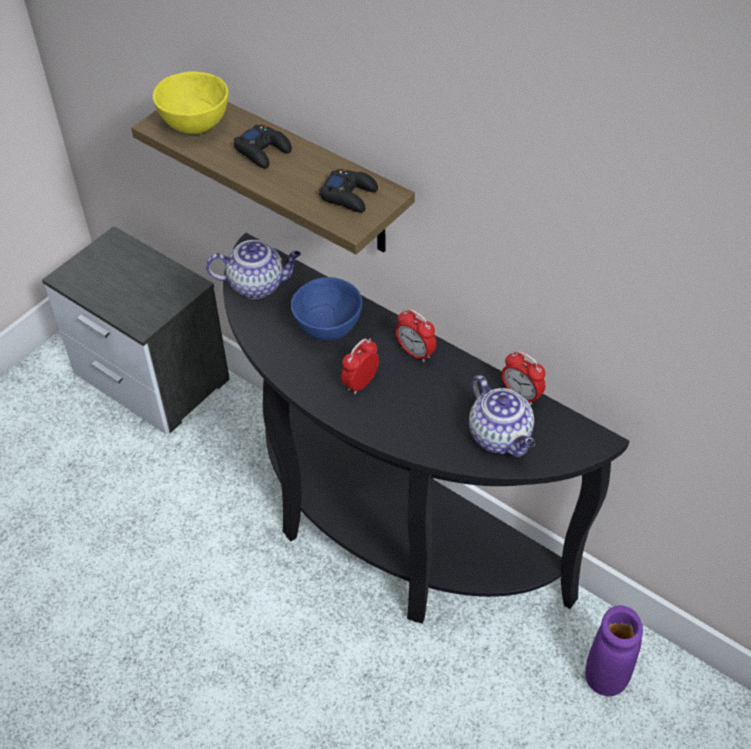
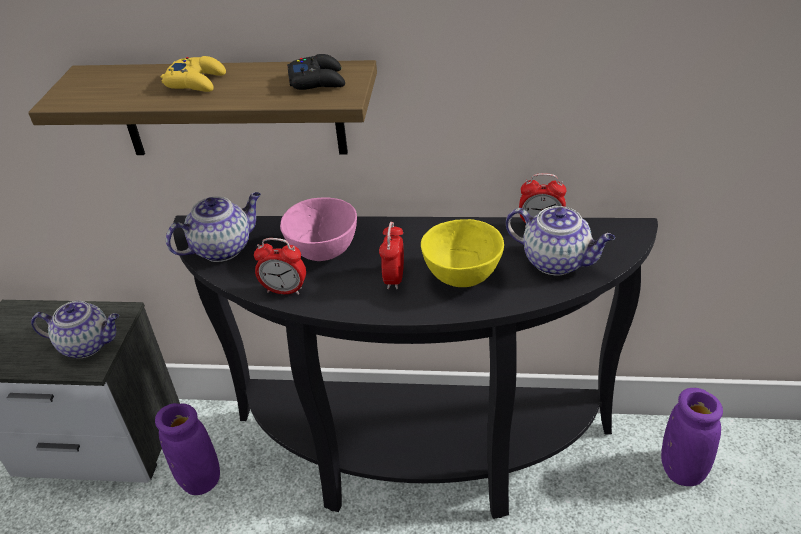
camera: 30 degrees left, 10 degrees down
yellow bowl [153,71,228,134] -> yellow bowl moved to [421,219,504,287]
black game controller [234,125,292,169] -> yellow game controller [160,56,226,92]
blue bowl [291,277,362,341] -> pink bowl [280,198,357,261]
alarm clock [396,309,436,362] -> alarm clock moved to [254,238,306,295]
none -> teapot [31,301,119,358]
none -> purple vase [155,403,220,495]

